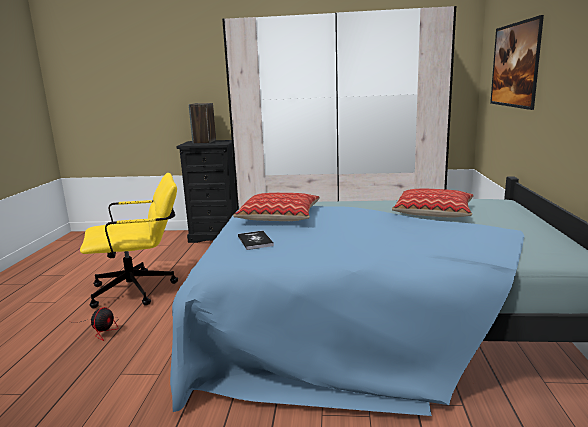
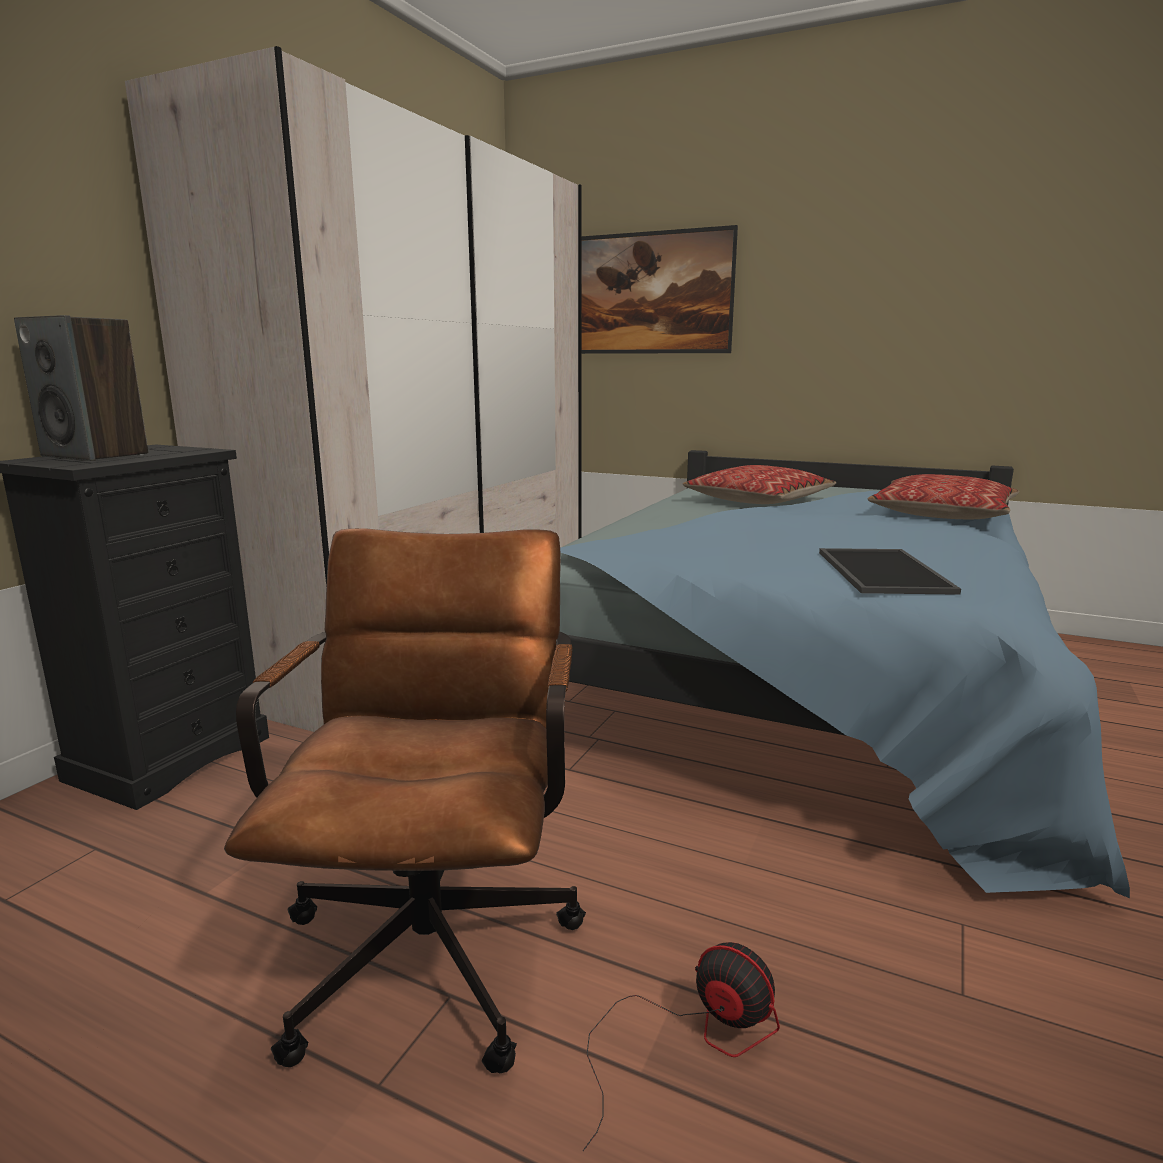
camera: 70 degrees left, 0 degrees up
yellow office chair [80,173,178,309] -> brown office chair [224,528,586,1073]
pillow [233,193,320,221] -> pillow moved to [868,474,1019,519]
book [238,231,274,250] -> tray [819,548,961,595]

